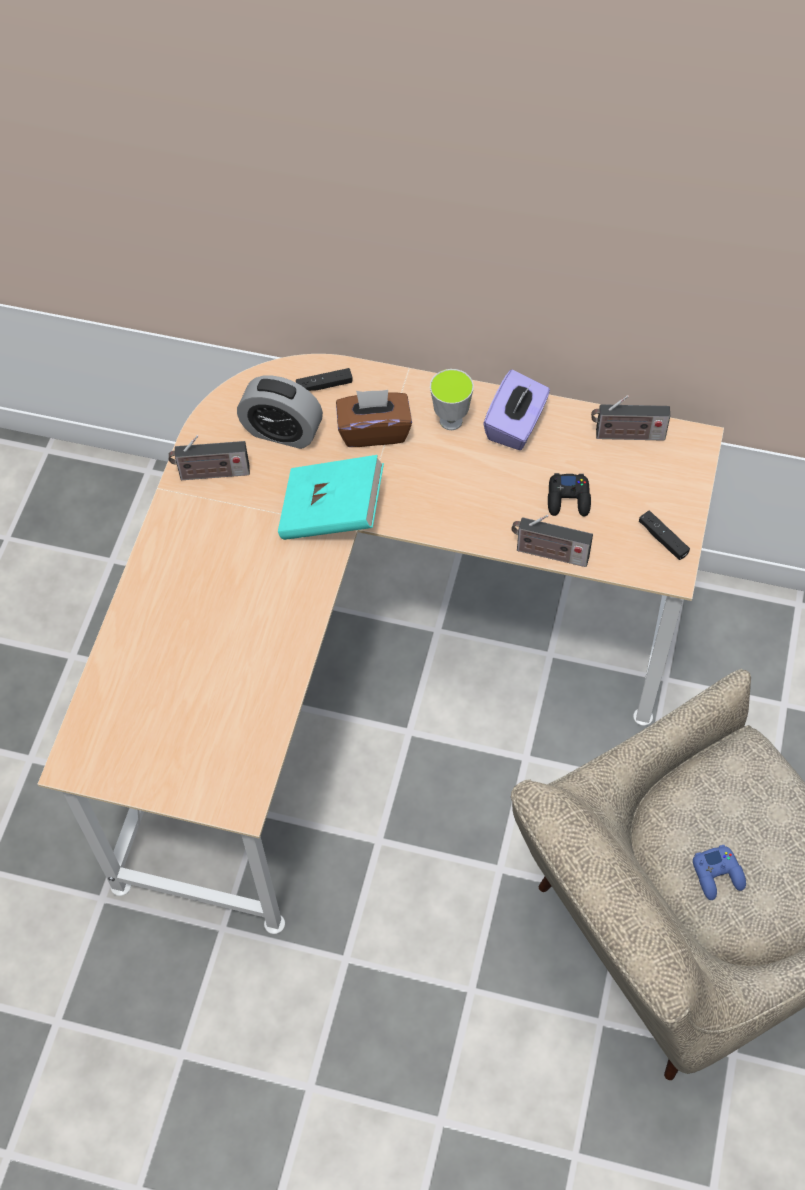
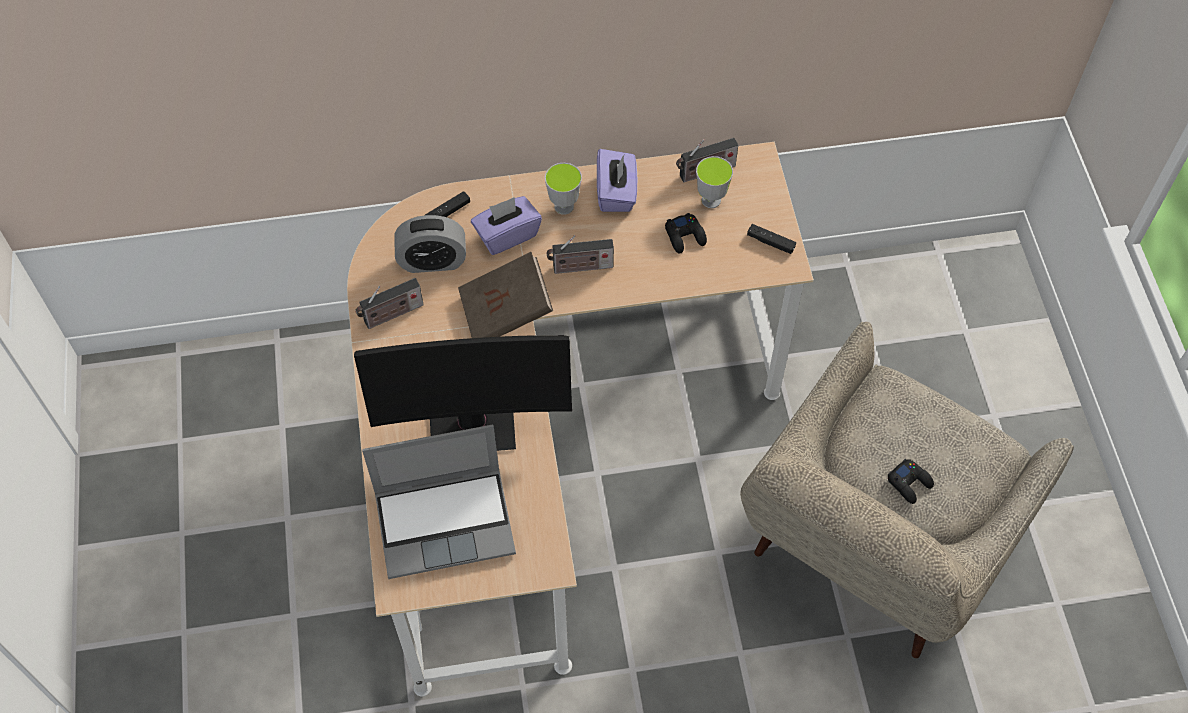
camera: 25 degrees left, 0 degrees up
turquoise book [278,455,384,540] -> brown book [458,252,553,338]
brown tissue box [336,390,412,447] -> purple tissue box [471,196,542,255]
radio [511,514,593,567] -> radio moved to [547,235,614,274]
blue game controller [693,845,746,900] -> black game controller [887,459,934,504]
none -> monitor [354,335,572,451]
none -> laptop [362,424,516,579]
none -> cup [696,156,733,208]

